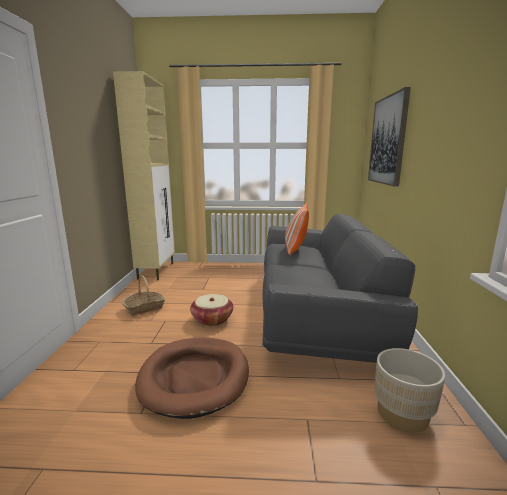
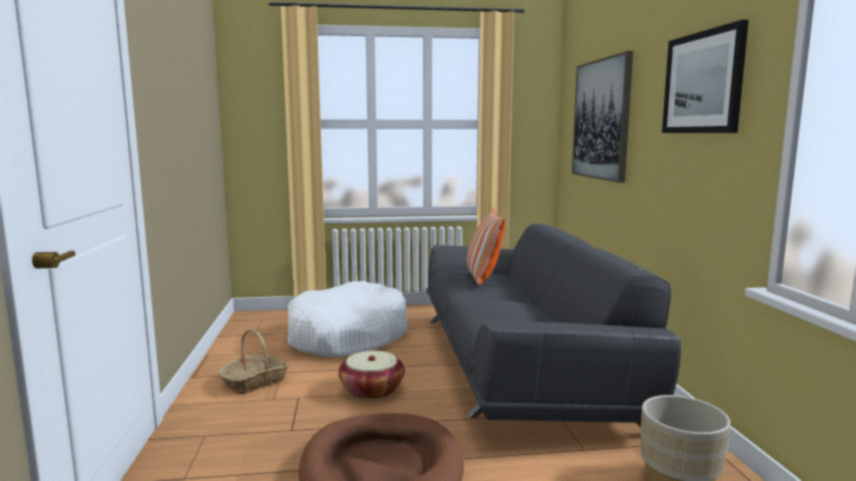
camera: 10 degrees left, 5 degrees down
beige cabinet [113,71,175,280] -> none
none -> white dog bed [288,281,408,358]
none -> picture [662,20,749,133]

